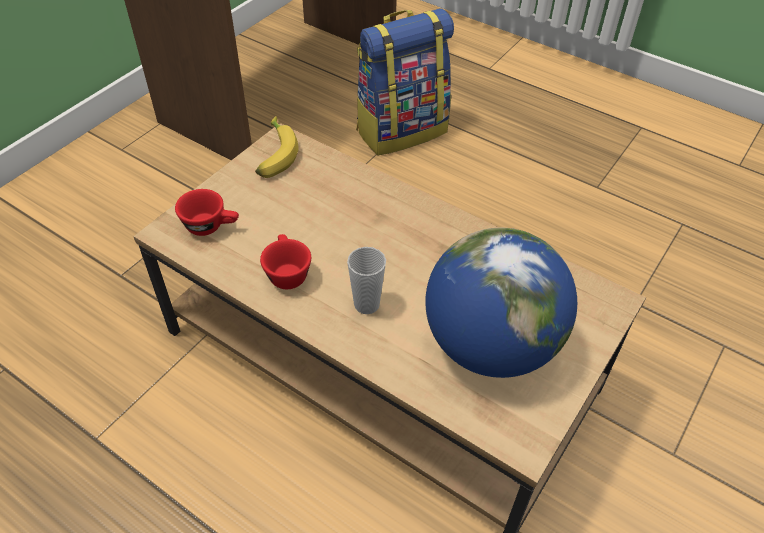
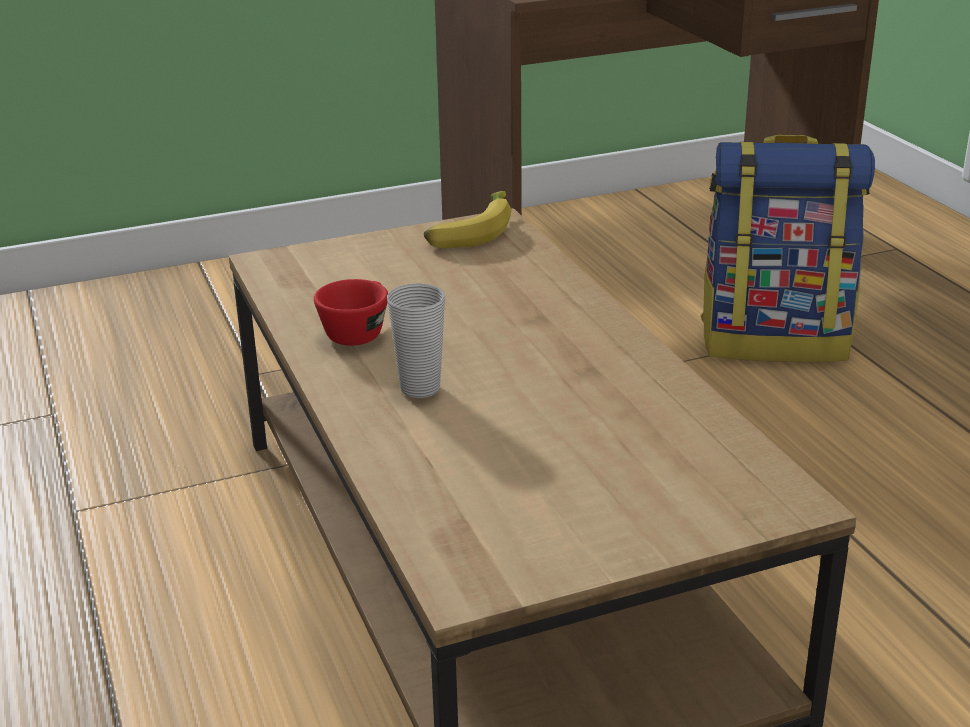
camera: 35 degrees right, 20 degrees down
red cup [175,189,239,236] -> none
globe [425,228,577,378] -> none

